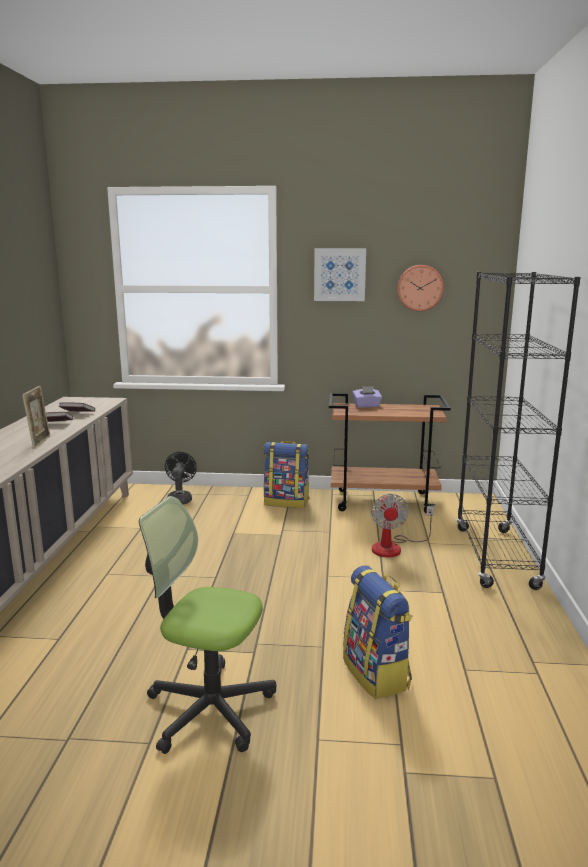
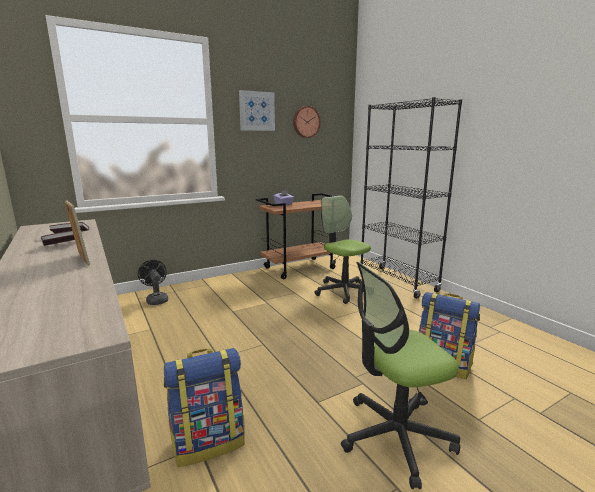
camera: 35 degrees left, 0 degrees up
backpack [264,441,310,508] -> backpack moved to [164,348,245,467]
fan [371,494,434,557] -> office chair [314,196,371,304]

